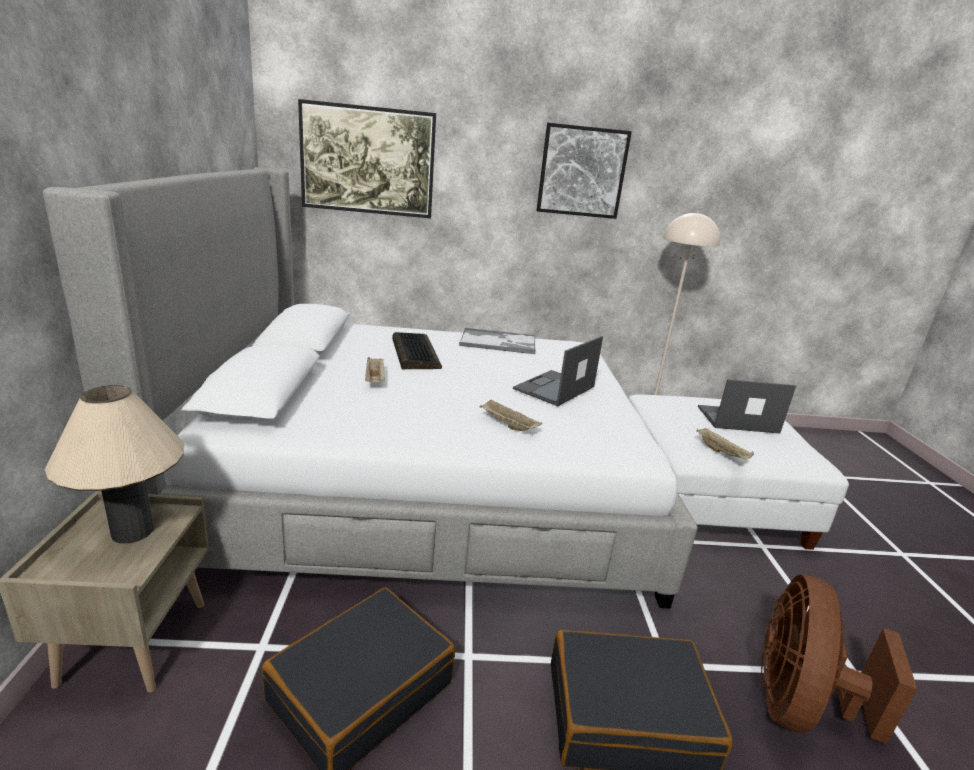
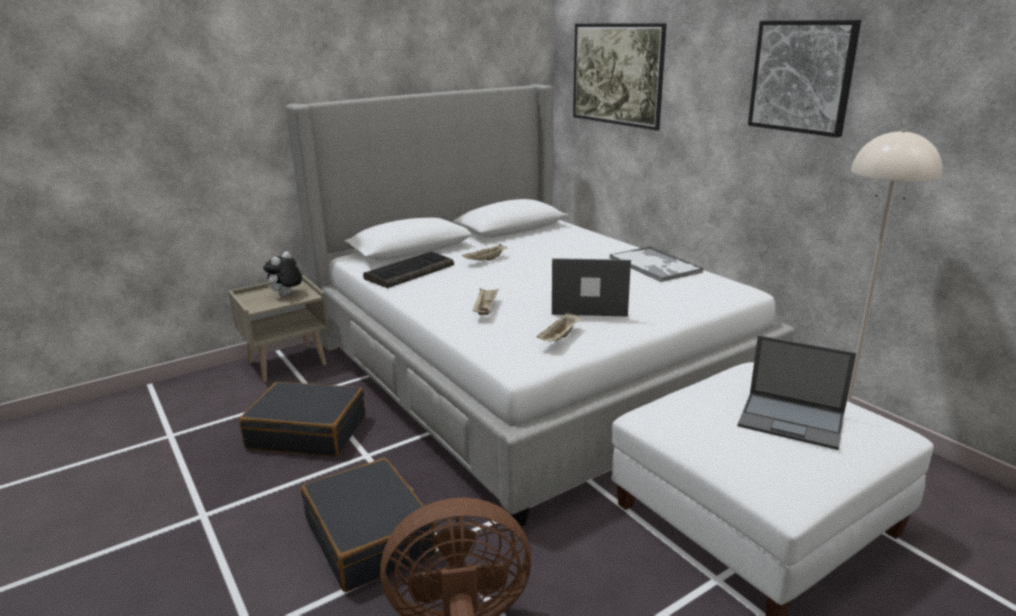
camera: 60 degrees right, 0 degrees up
beige table lamp [45,385,184,544] -> plush toy [263,251,302,296]
keyboard [392,332,442,369] -> keyboard moved to [363,251,454,288]
beige tray [696,428,754,459] -> beige tray moved to [536,312,581,341]
laptop [698,379,796,434] -> laptop turned 150 degrees clockwise [737,335,856,450]

